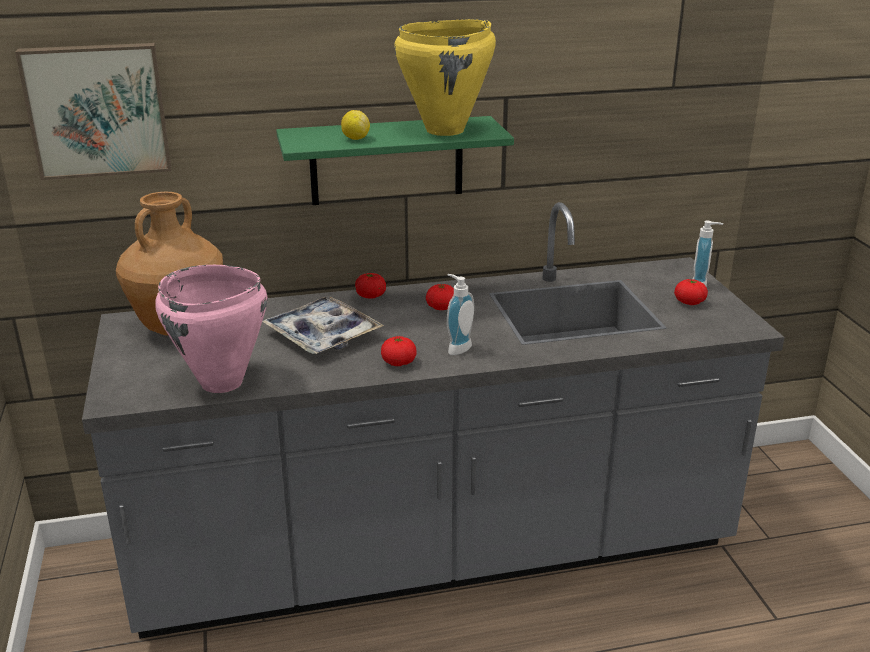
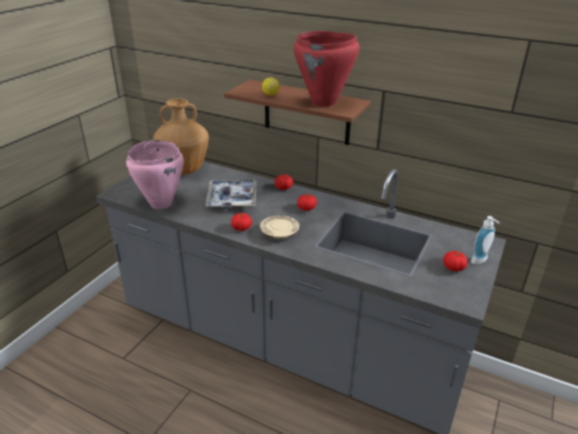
camera: 40 degrees right, 5 degrees up
picture [15,43,171,180] -> none
green shelf [276,116,514,205] -> brown shelf [224,79,371,145]
yellow cooking pot [394,19,496,136] -> red cooking pot [293,31,359,107]
soap dispenser [447,274,474,355] -> beige plate [260,216,299,239]

